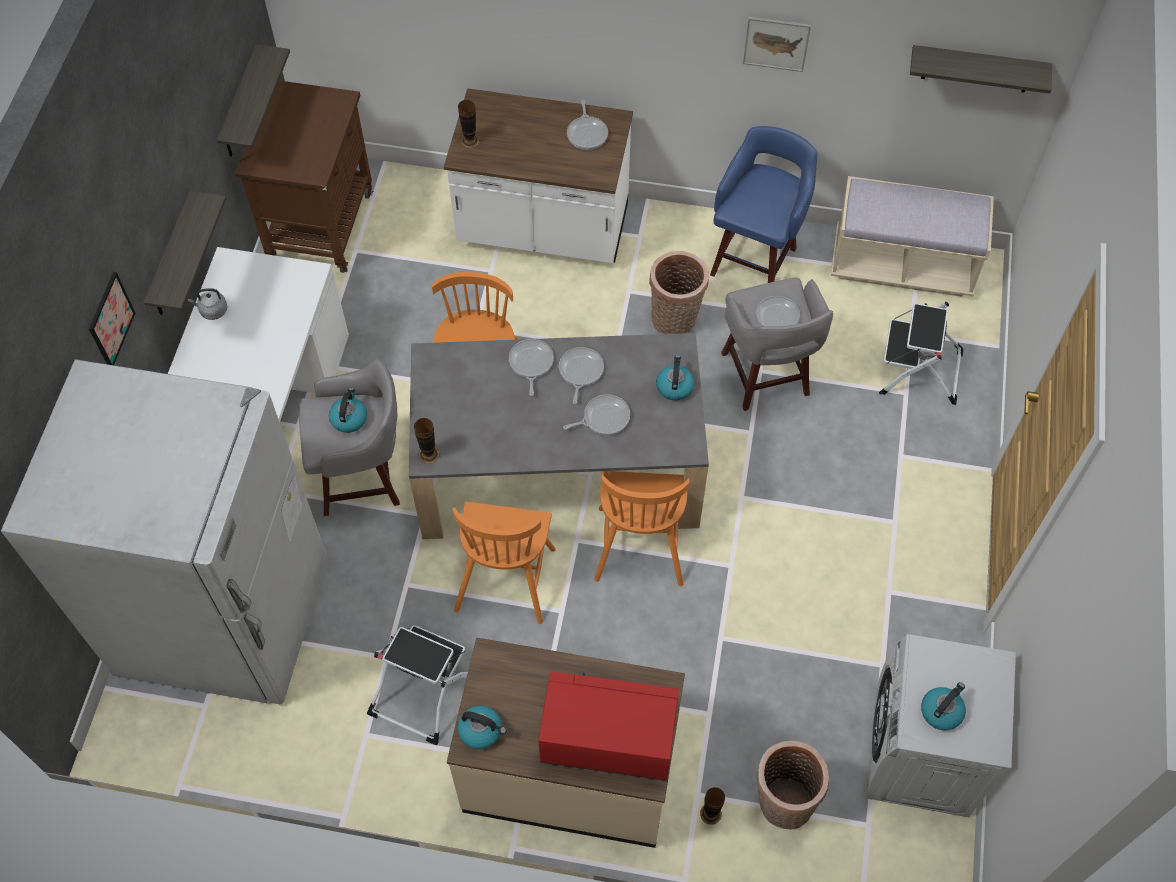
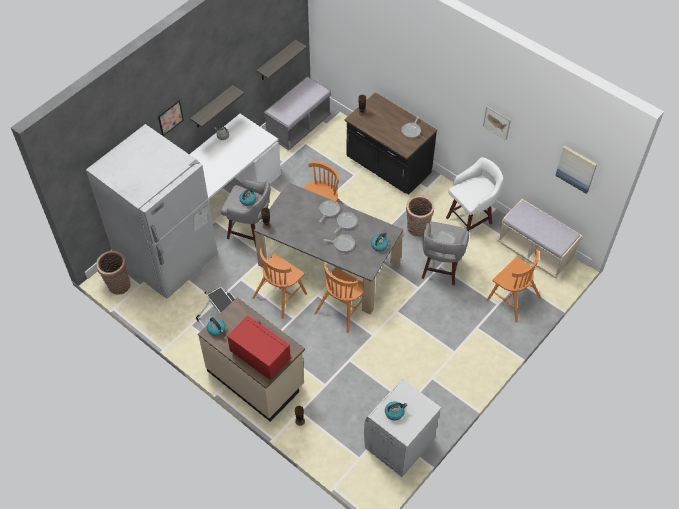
camera: 30 degrees right, 5 degrees down
brown cart [235,81,373,273] -> grey bench [264,76,331,150]
white counter [444,88,633,263] -> black counter [344,92,437,195]
blue stool [710,126,818,283] -> white stool [446,157,503,231]
basket [756,741,829,830] -> basket moved to [96,251,130,295]
step ladder [879,302,963,405] -> orange chair [487,249,541,323]
shelf [910,45,1052,94] -> picture [555,146,597,194]

